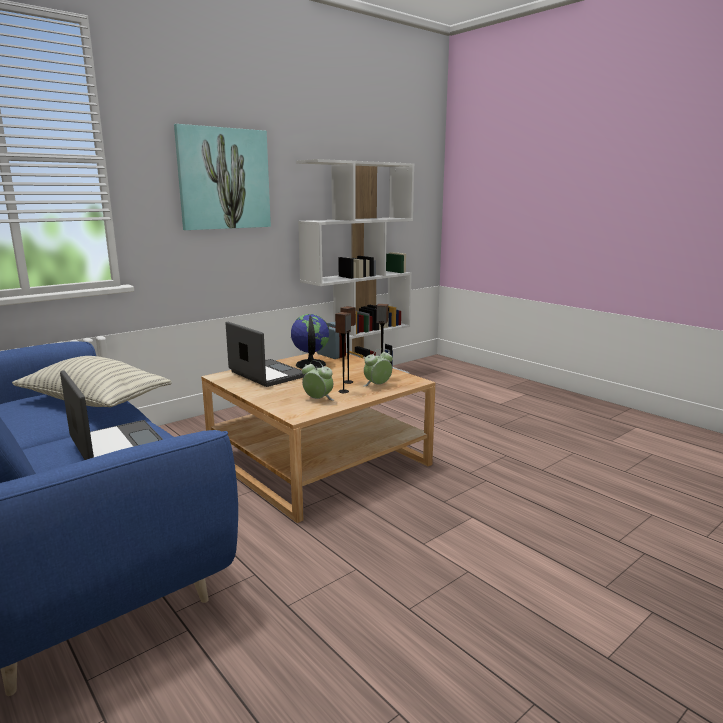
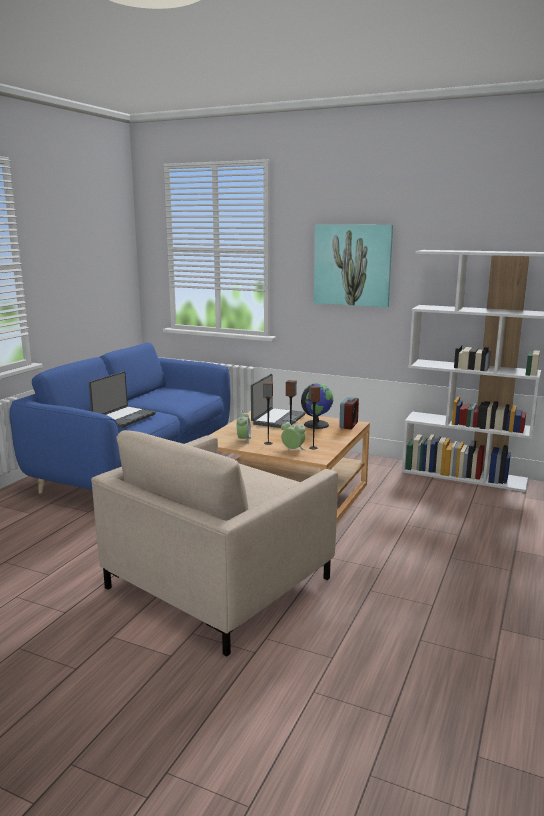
camera: 65 degrees right, 0 degrees up
pillow [12,356,172,407] -> none
none -> beige armchair [91,430,338,656]

